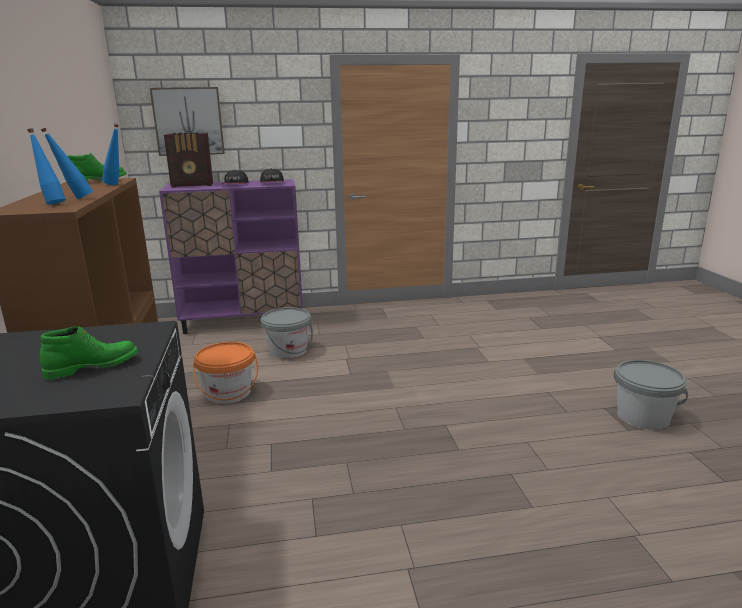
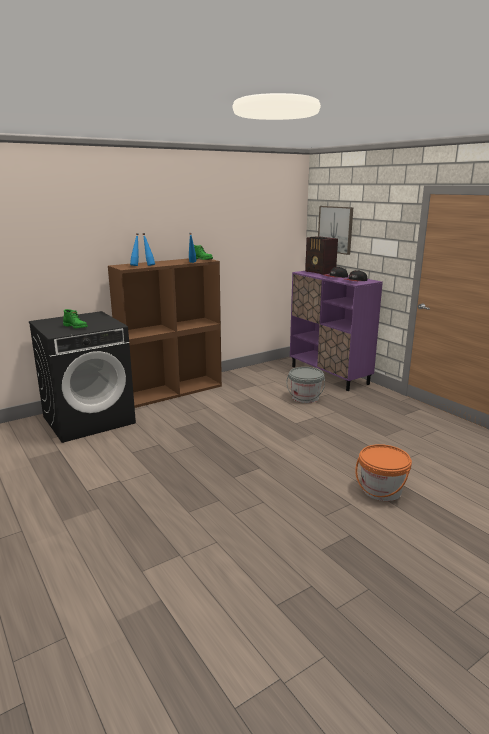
camera: 65 degrees right, 0 degrees up
orange bucket [193,342,258,404] -> orange bucket moved to [355,444,412,501]
grey bucket [614,360,688,430] -> none

